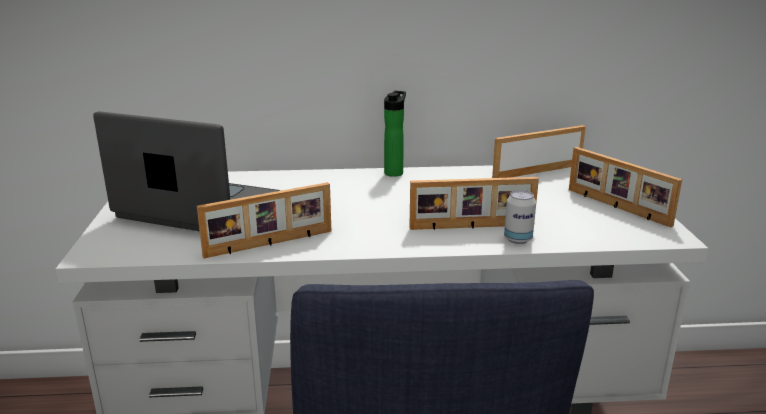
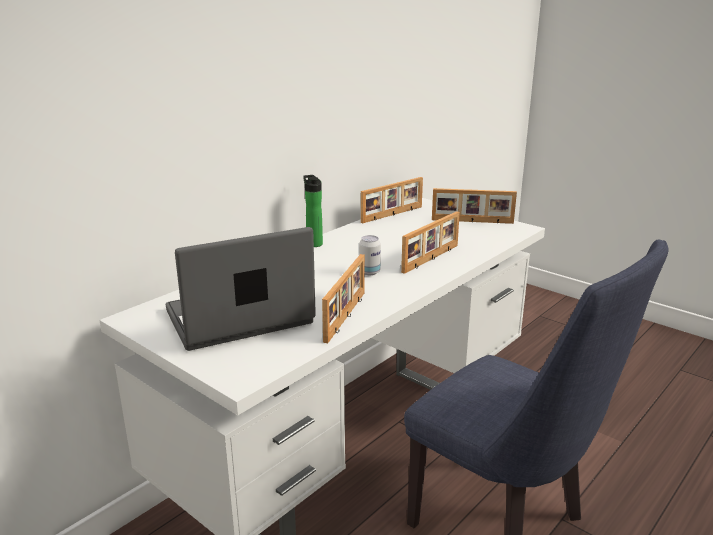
camera: 45 degrees left, 0 degrees up
picture frame [492,125,586,178] -> picture frame turned 150 degrees counterclockwise [361,177,423,223]
can [504,190,536,244] -> can moved to [359,235,381,275]

